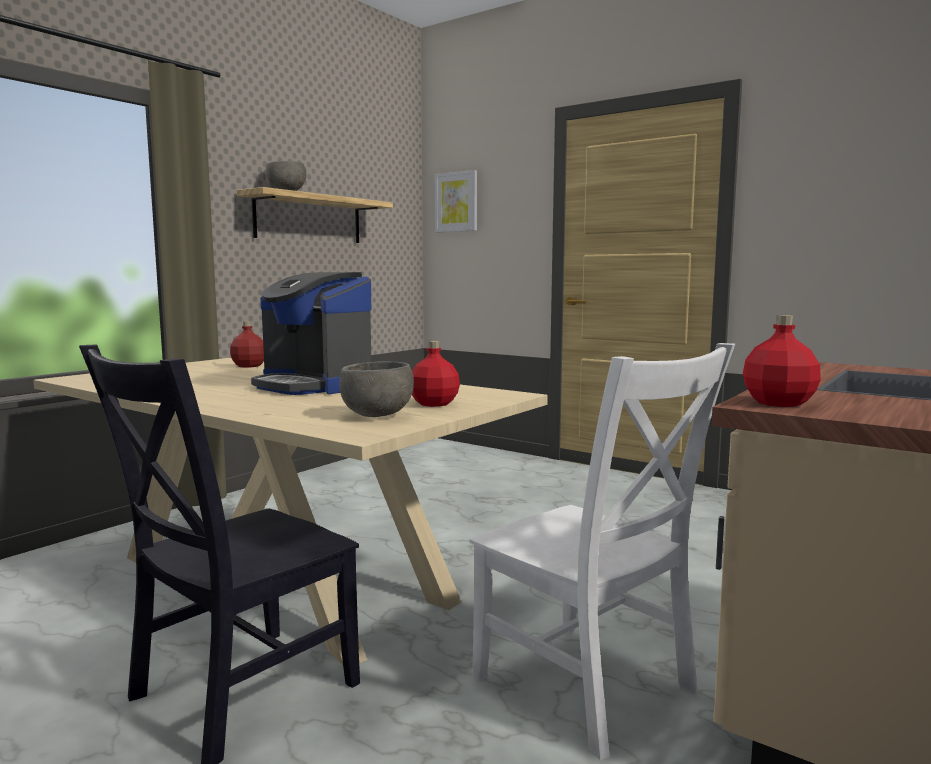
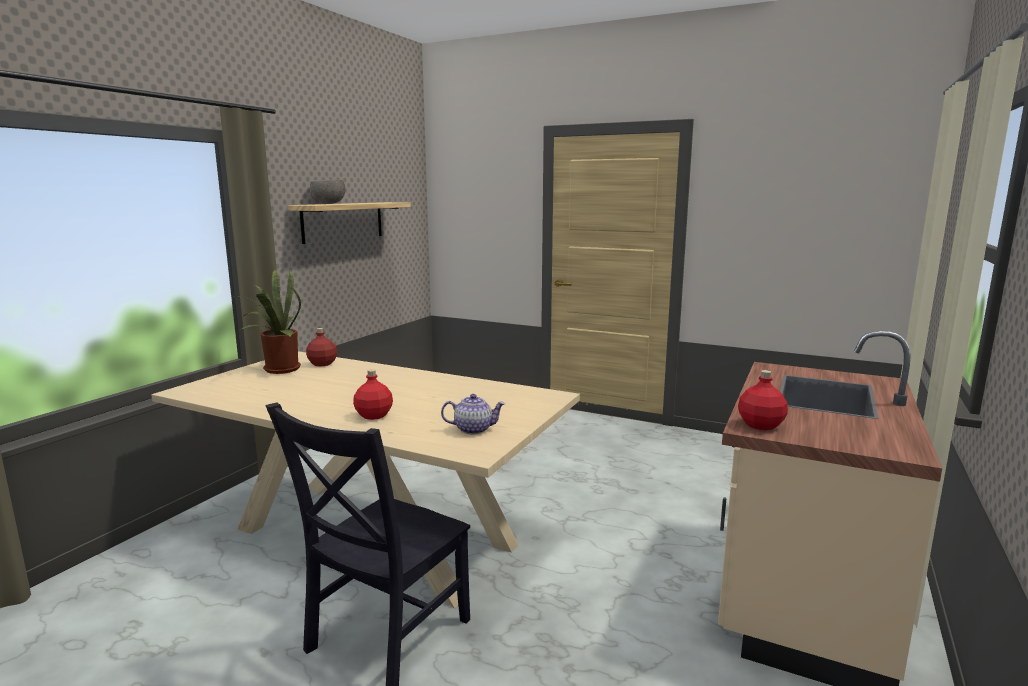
camera: 10 degrees left, 5 degrees up
coffee machine [251,272,371,395] -> none
grey bowl [339,361,414,417] -> teapot [441,394,505,435]
red bottle [412,341,460,407] -> red bottle moved to [353,369,393,420]
picture [435,170,477,232] -> none
white chair [470,343,735,760] -> none
none -> potted plant [240,268,301,374]

